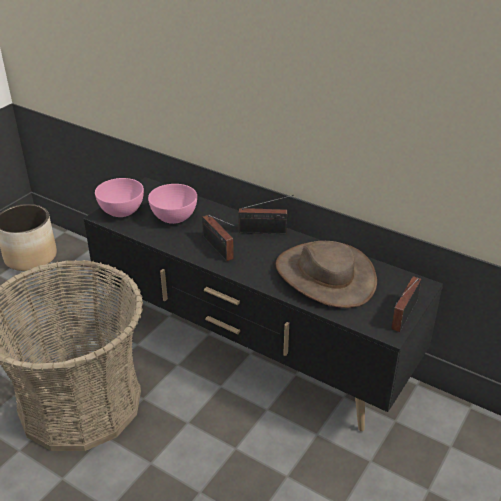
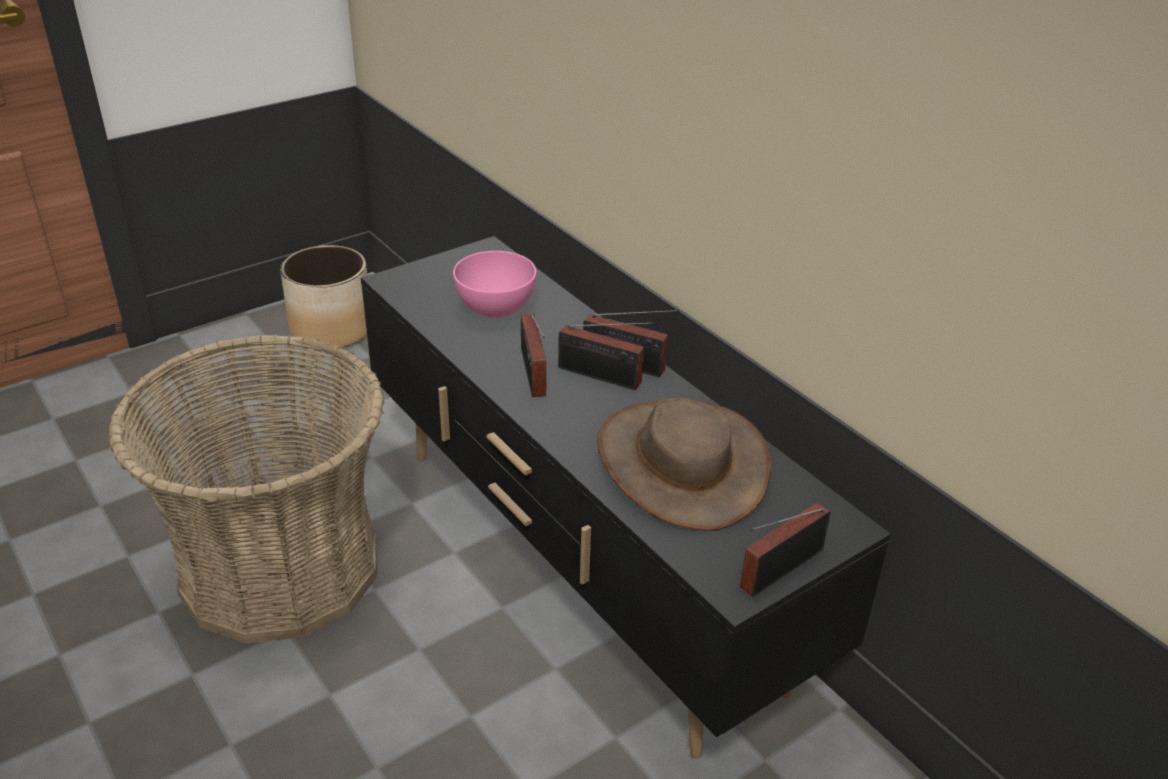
camera: 20 degrees right, 0 degrees up
pink bowl [95,178,144,217] -> none
none -> radio [558,322,655,390]

